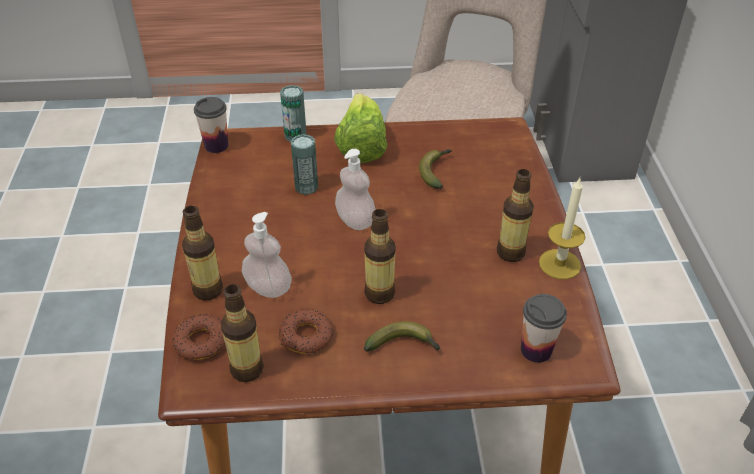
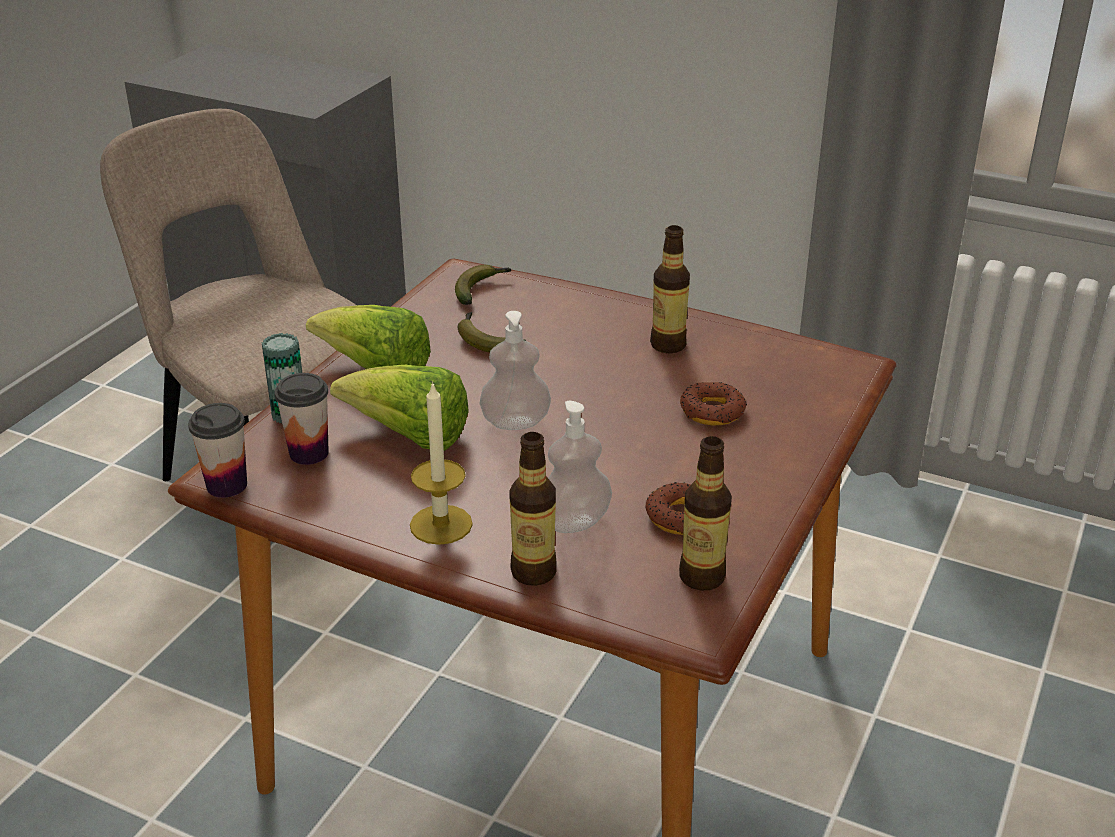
camera: 60 degrees left, 10 degrees down
donut [172,314,225,360] -> donut moved to [680,382,747,426]
can [291,134,318,195] -> lettuce [330,365,469,451]
bottle [364,209,396,304] -> none
banana [364,321,440,352] -> banana moved to [455,265,511,305]
cup [521,294,567,363] -> cup moved to [275,373,329,465]
candle [539,178,585,279] -> candle moved to [410,381,473,545]

